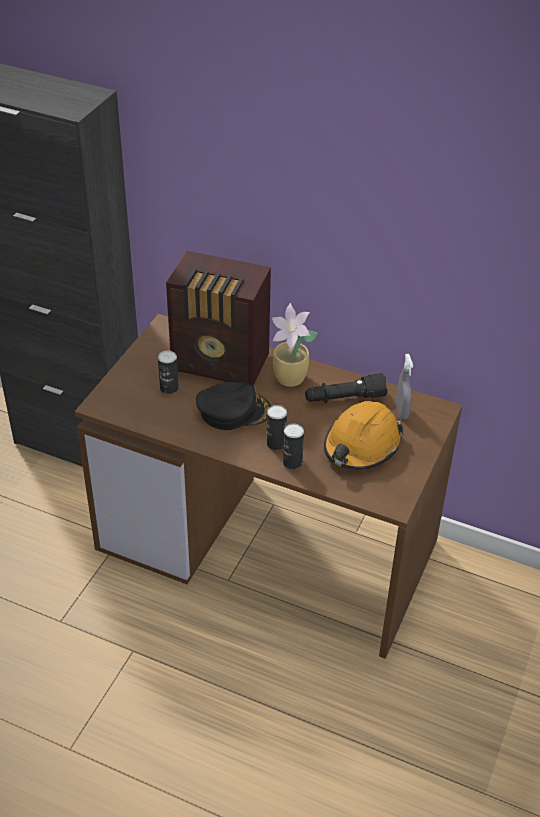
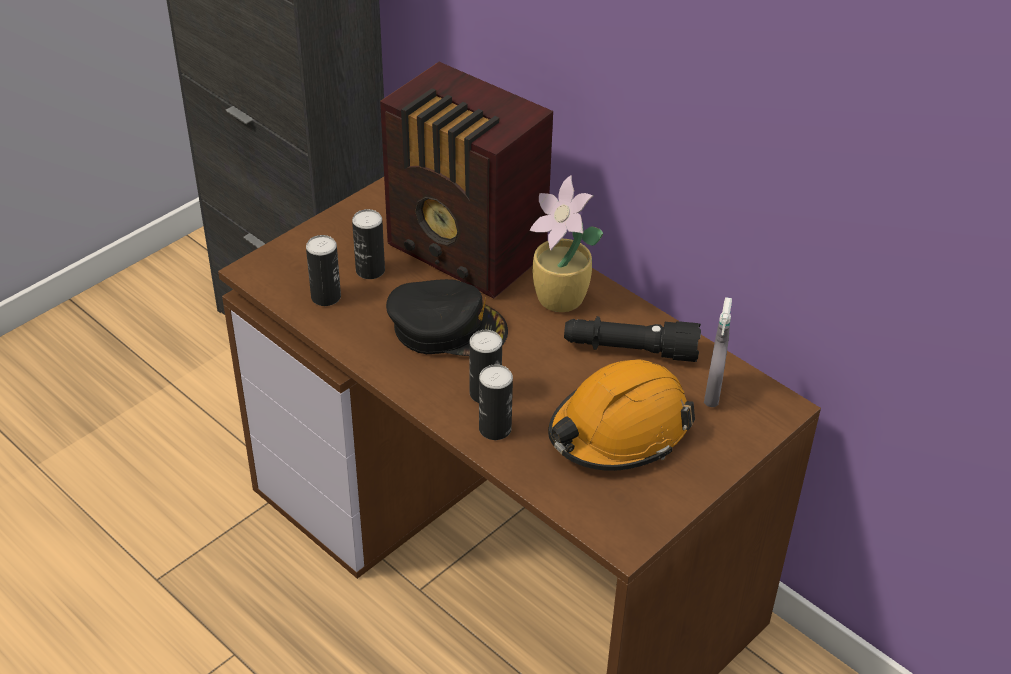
camera: 20 degrees right, 0 degrees up
none -> can [306,235,341,306]

